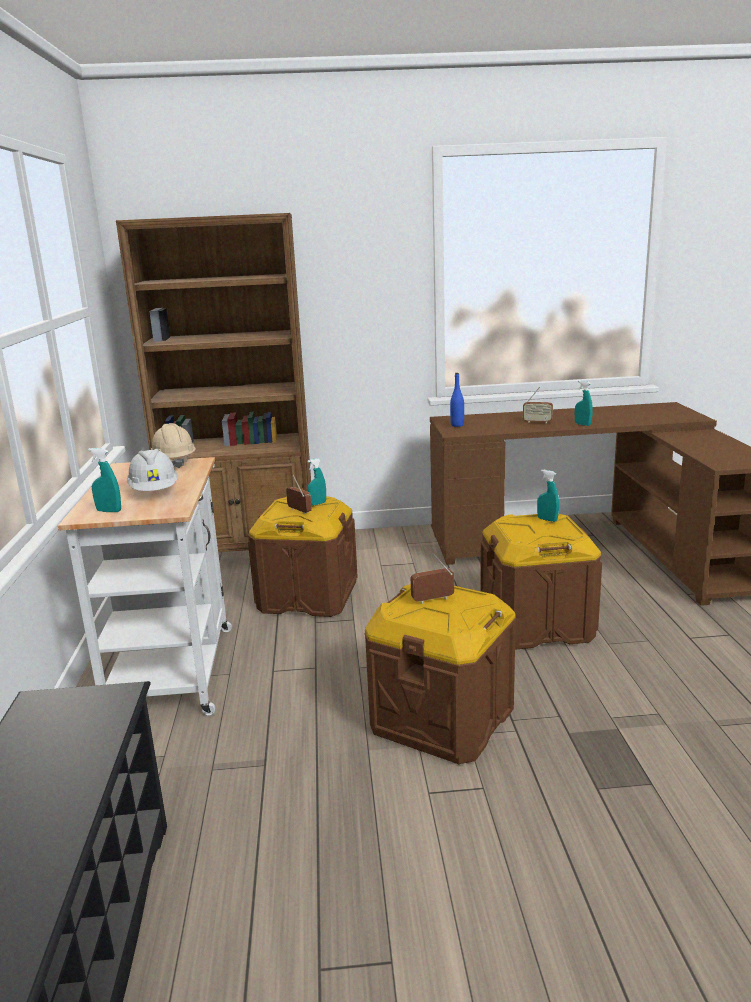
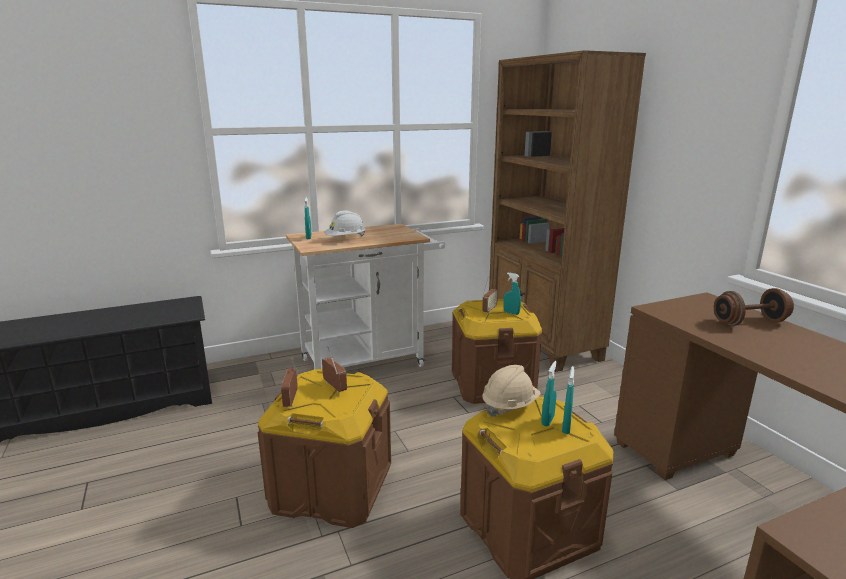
camera: 70 degrees right, 0 degrees up
beige hard hat [151,423,196,468] -> beige hard hat moved to [482,365,541,417]
blue bottle [450,373,464,427] -> none
radio [523,387,553,424] -> radio moved to [281,358,298,407]
turquoise spray bottle [575,380,593,426] -> turquoise spray bottle moved to [542,361,557,427]
none -> brown dumbbell [714,288,794,326]

